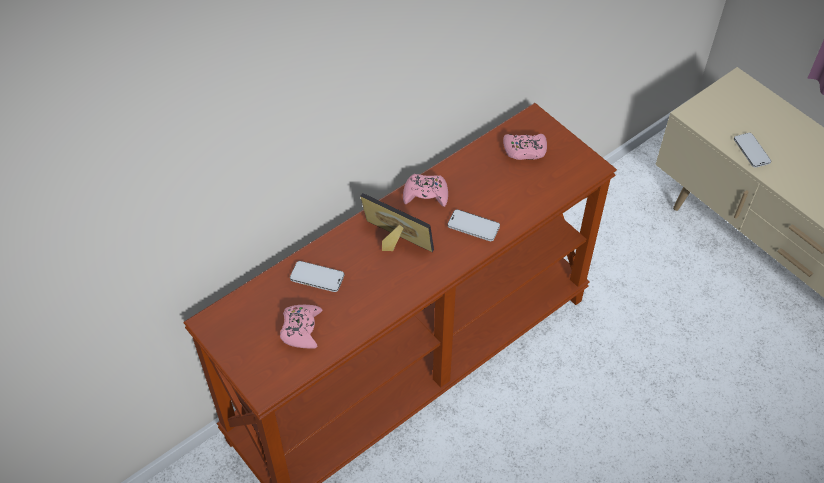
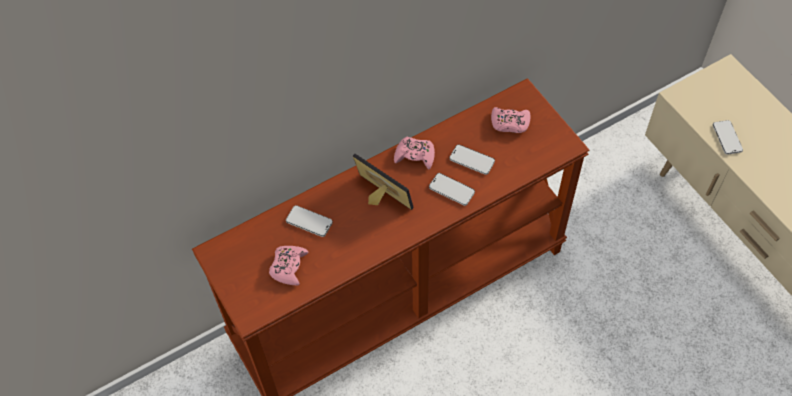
camera: 10 degrees right, 5 degrees up
none -> phone [449,144,495,175]

